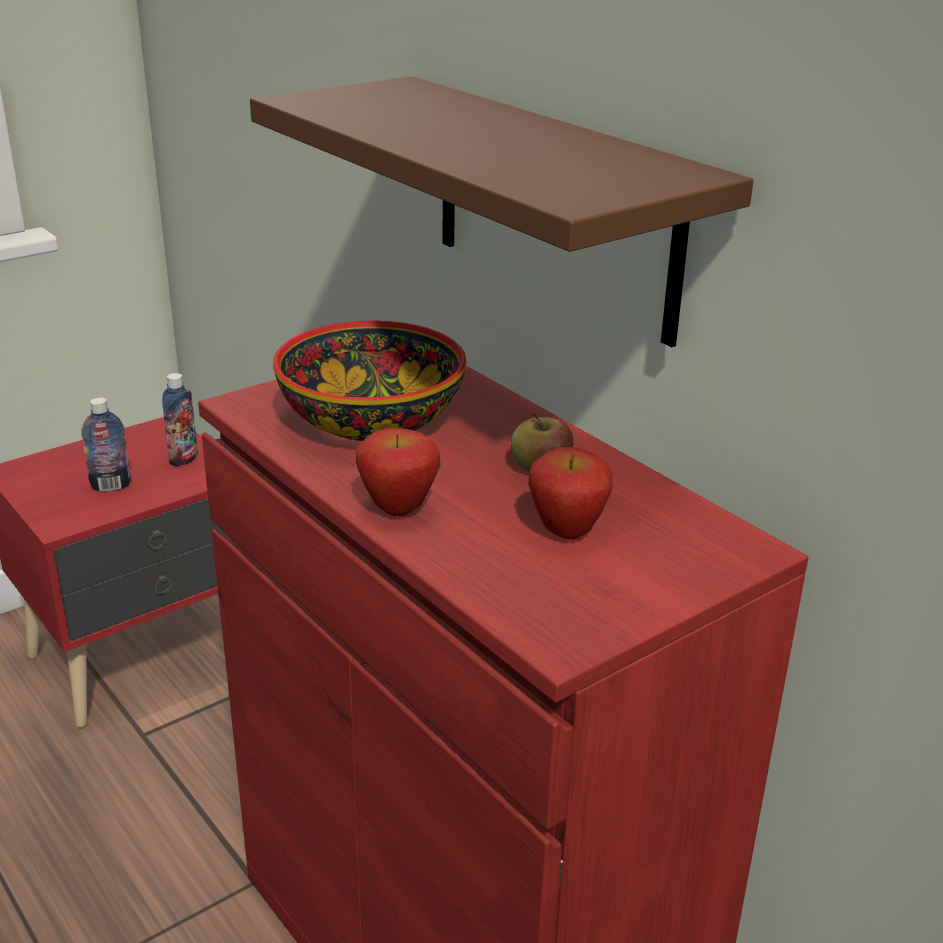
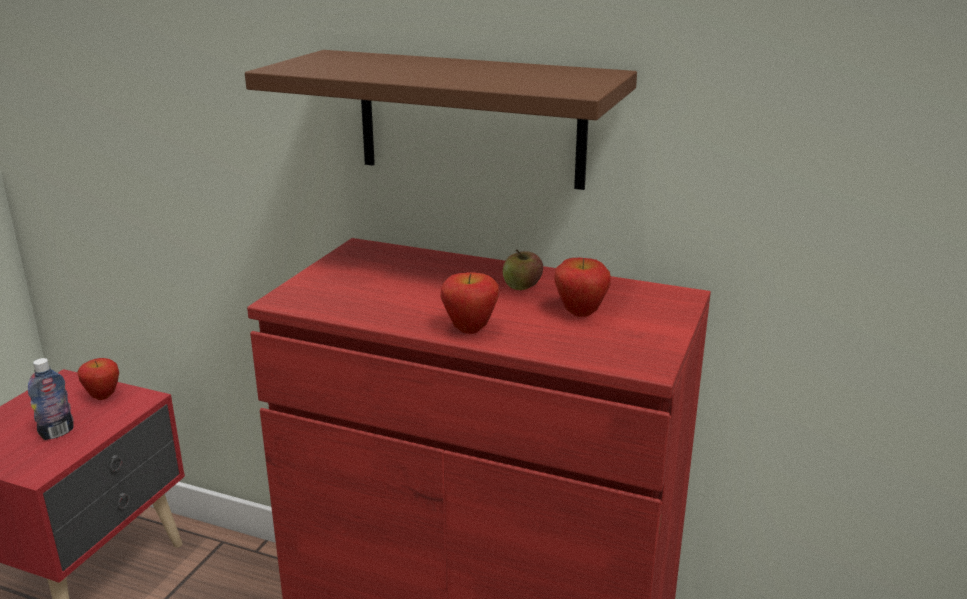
camera: 30 degrees left, 5 degrees down
bottle [162,373,198,467] -> apple [77,358,119,400]
bowl [273,320,466,441] -> none

